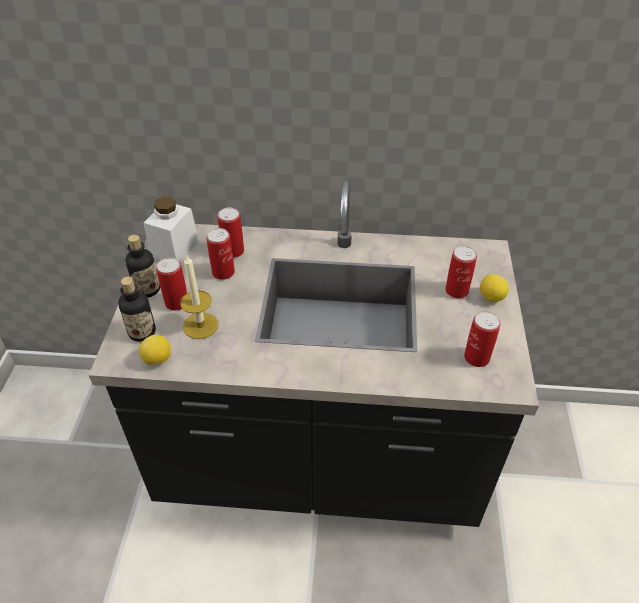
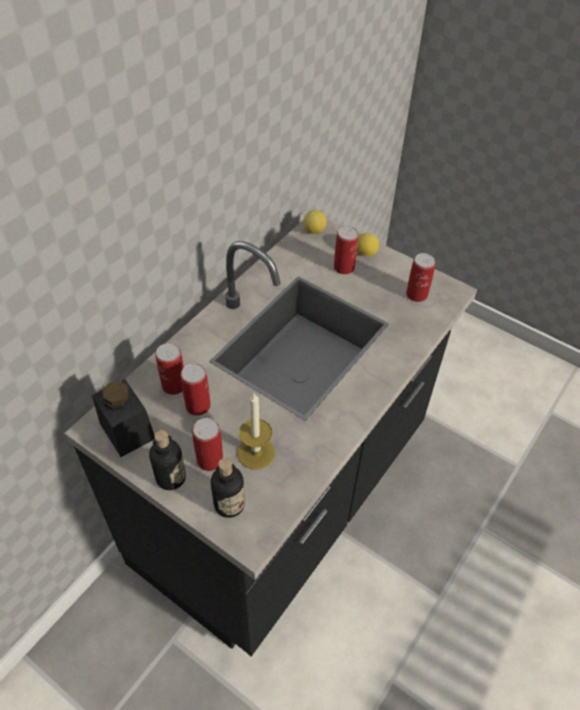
camera: 60 degrees left, 5 degrees up
lemon [139,335,171,365] -> lemon moved to [303,210,327,234]
white jar [144,197,199,262] -> black jar [92,379,155,457]

